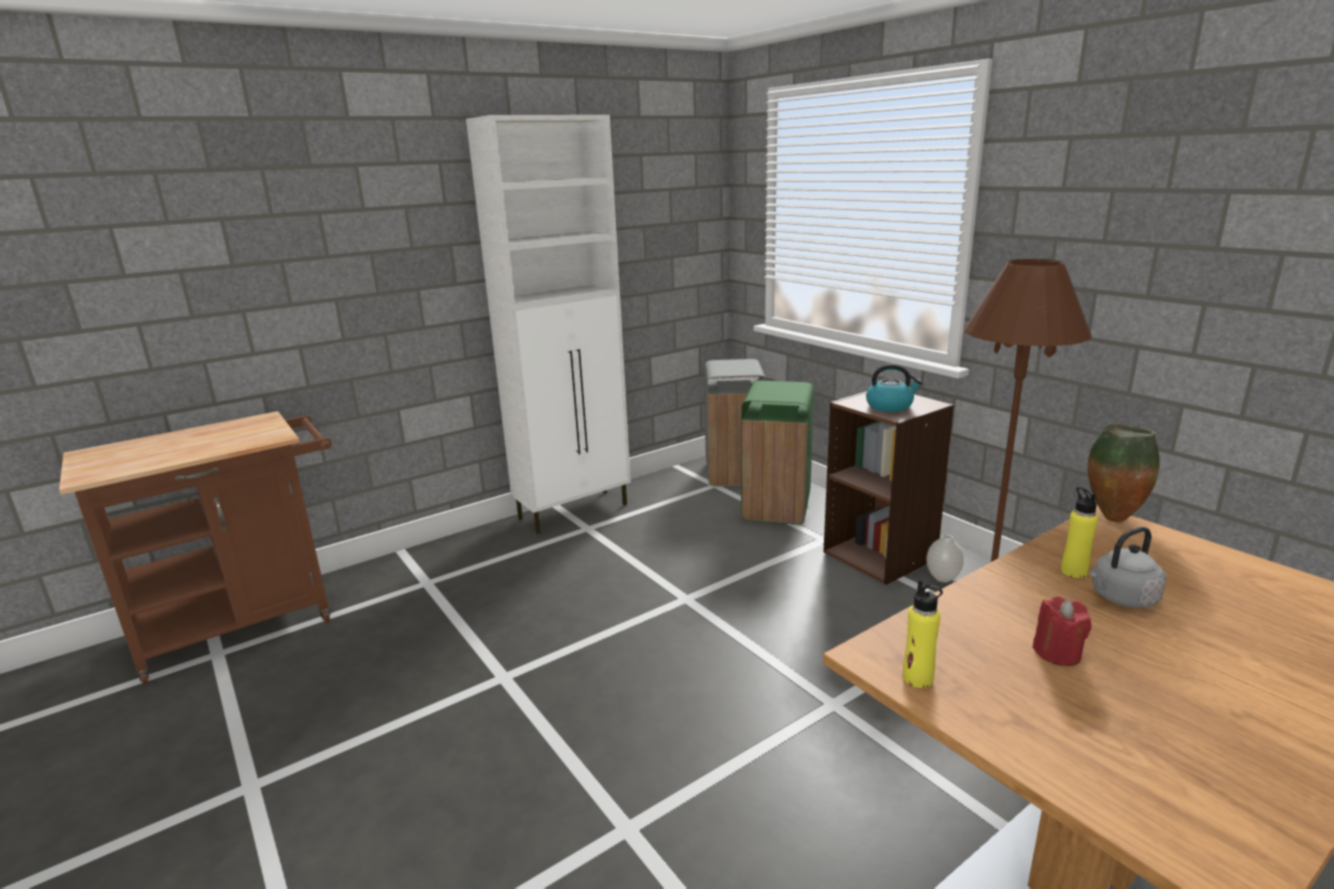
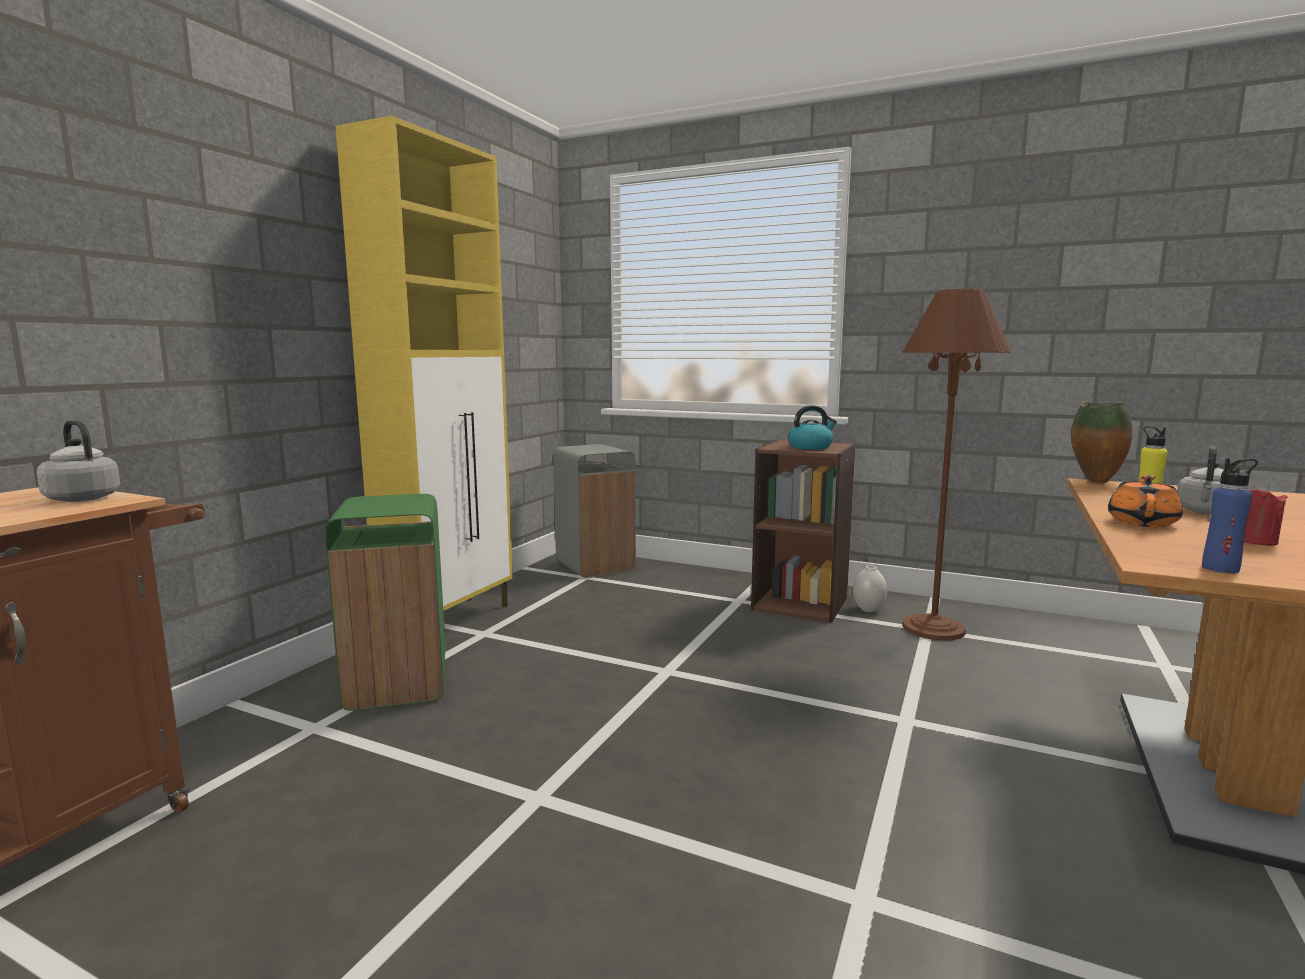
camera: 30 degrees left, 10 degrees down
white cabinet [466,115,631,534] -> yellow cabinet [336,116,513,611]
green trash can [741,381,814,525] -> green trash can moved to [325,494,445,711]
yellow bottle [903,580,943,688] -> blue bottle [1202,458,1258,574]
none -> grey kettle [37,420,120,502]
none -> orange teapot [1108,475,1183,527]

